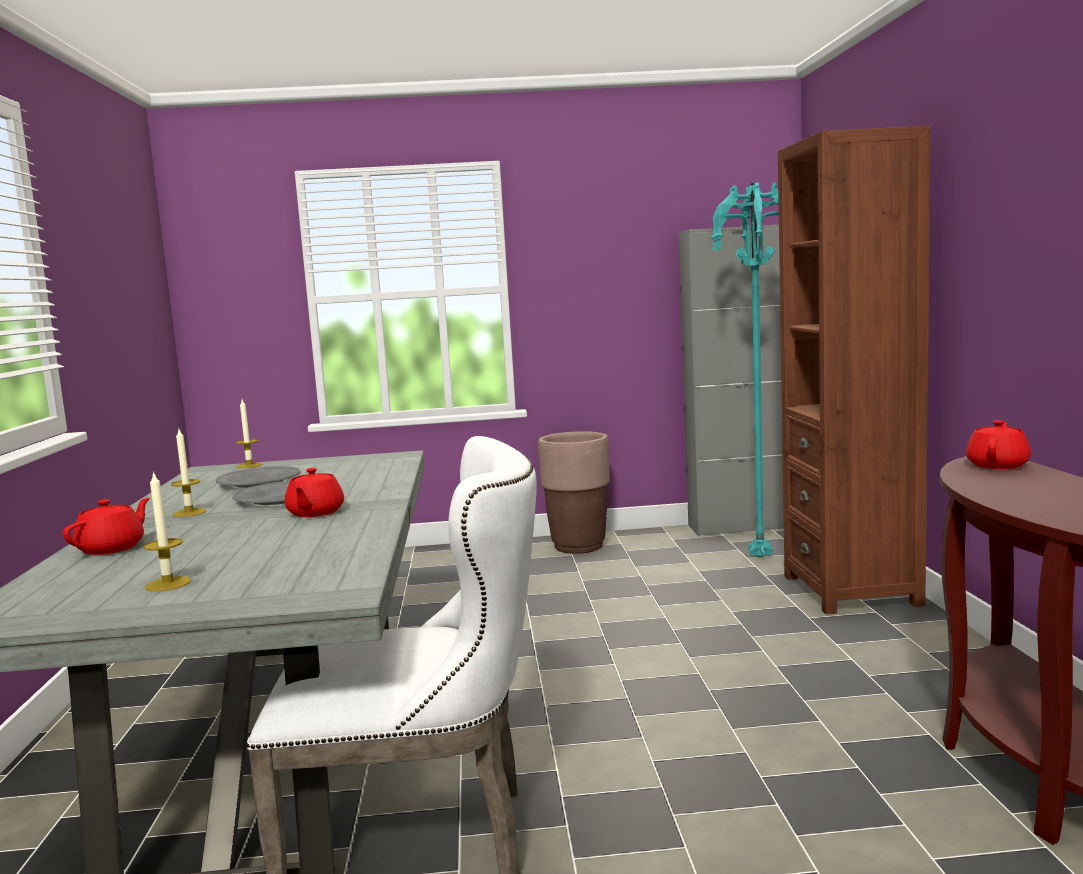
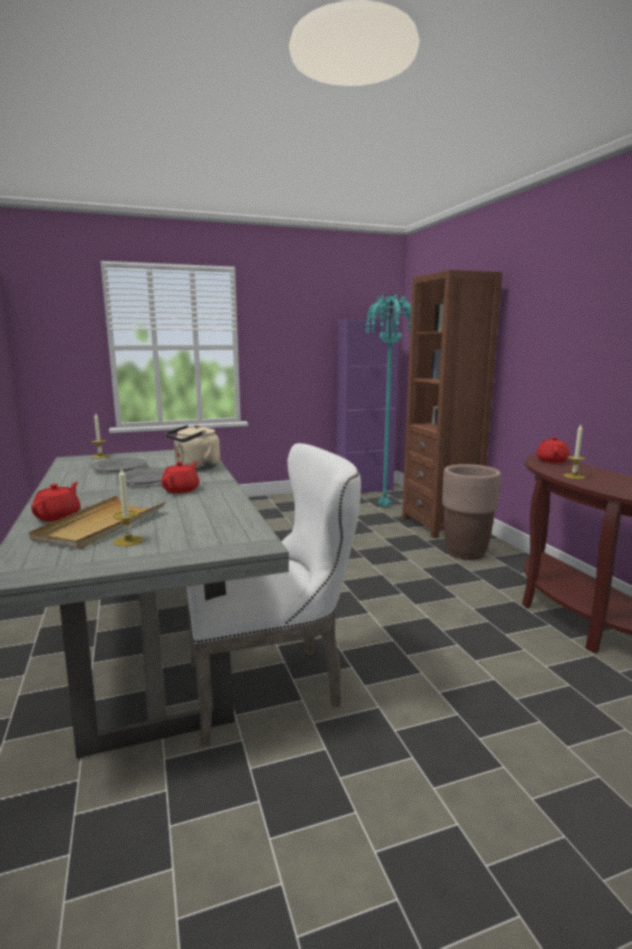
camera: 15 degrees left, 5 degrees up
candle [171,429,206,517] -> candle moved to [563,425,586,479]
red teapot [285,468,344,517] -> red teapot turned 150 degrees counterclockwise [161,461,200,493]
brown planter [538,431,610,554] -> brown planter moved to [442,464,501,560]
grey cabinet [679,225,784,537] -> purple cabinet [336,319,400,493]
none -> beige tray [29,495,165,550]
none -> beige kettle [165,424,220,471]

